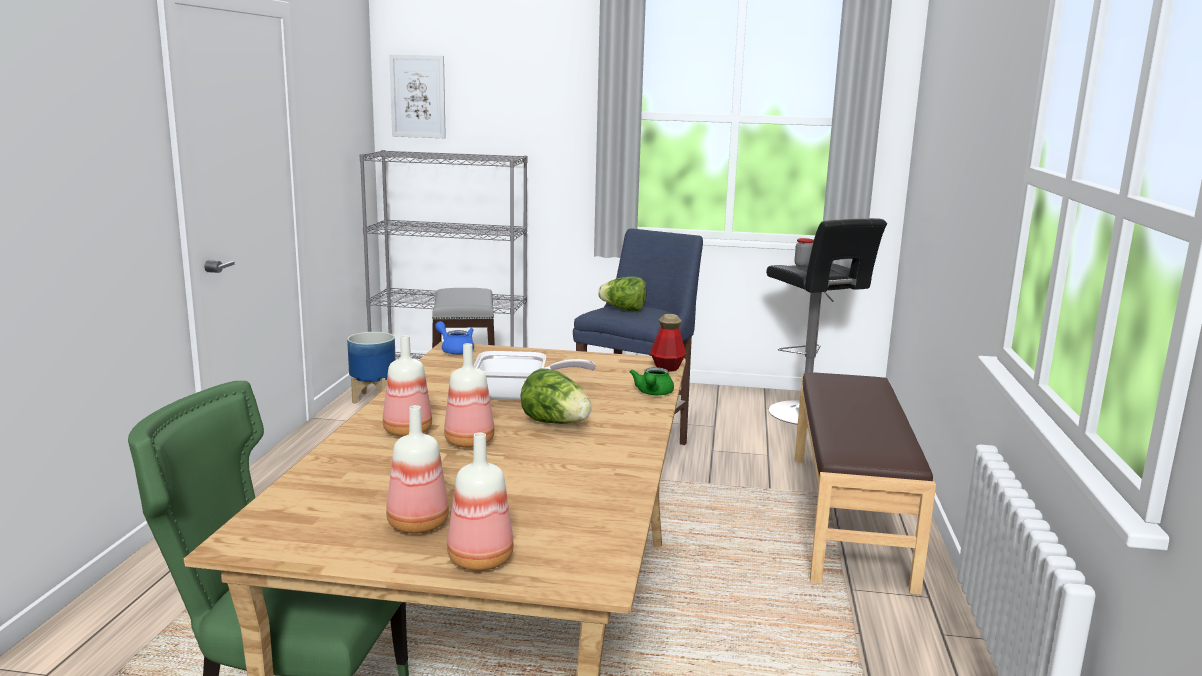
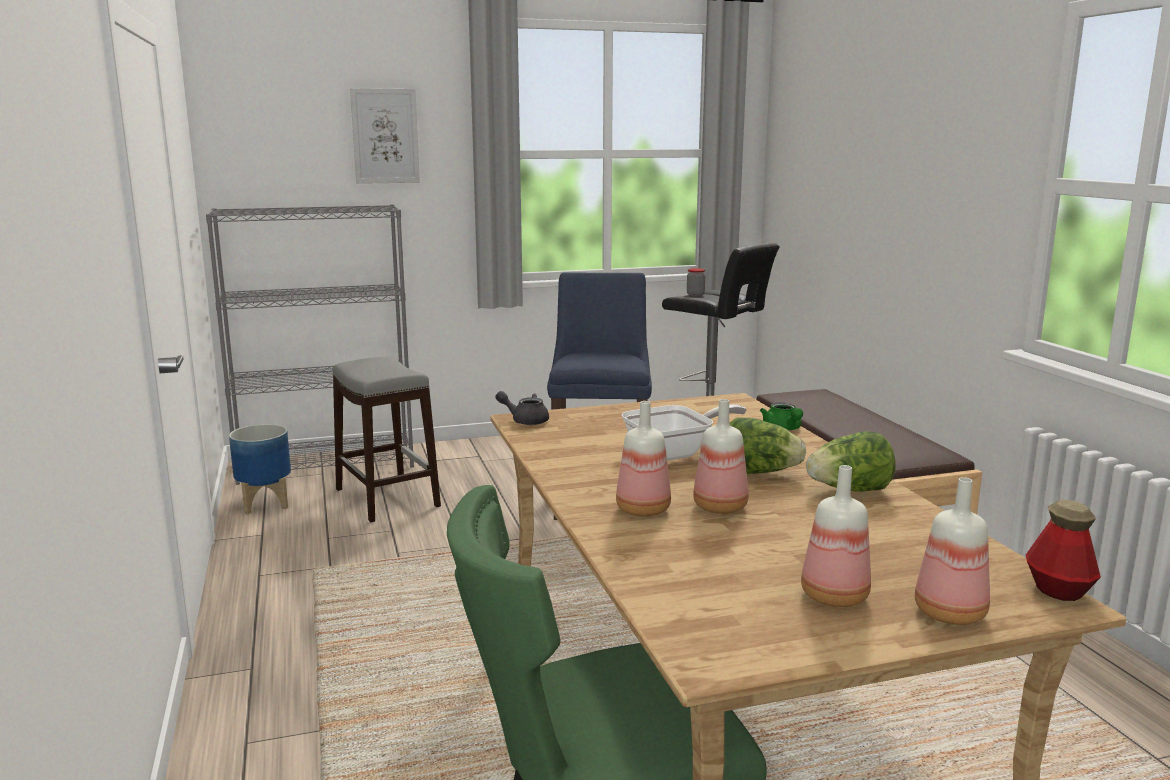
camera: 25 degrees left, 0 degrees up
picture [389,54,446,138] -> picture moved to [350,88,420,184]
blue teapot [435,321,474,355] -> grey teapot [495,391,549,425]
lettuce [598,276,647,311] -> lettuce moved to [806,431,895,492]
bottle [650,314,686,371] -> bottle moved to [1026,500,1101,601]

